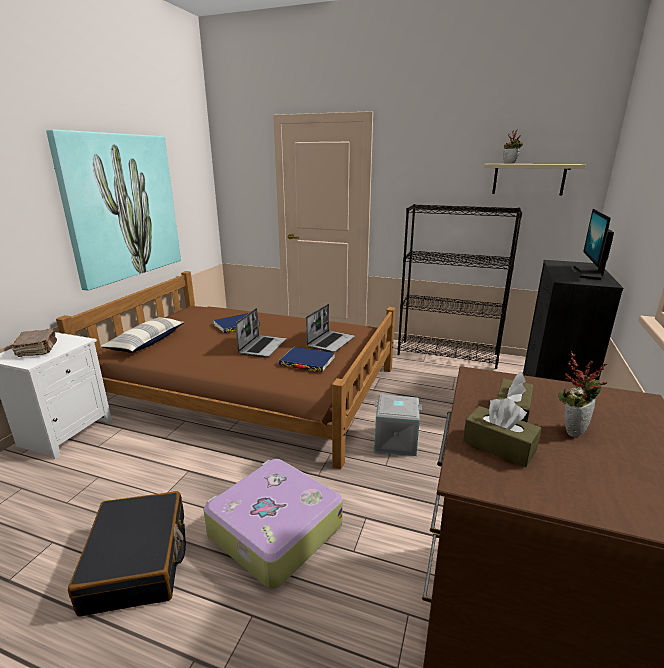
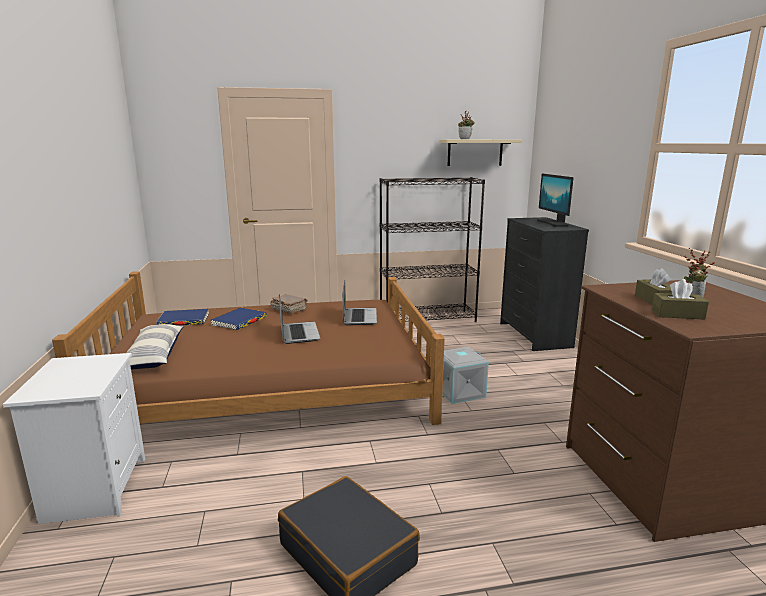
camera: 30 degrees left, 5 degrees down
brown book [12,329,57,357] -> brown book moved to [270,294,308,314]
picture [46,129,181,291] -> none
suitcase [204,459,343,589] -> none
blue book [279,347,335,372] -> blue book moved to [156,309,209,326]

